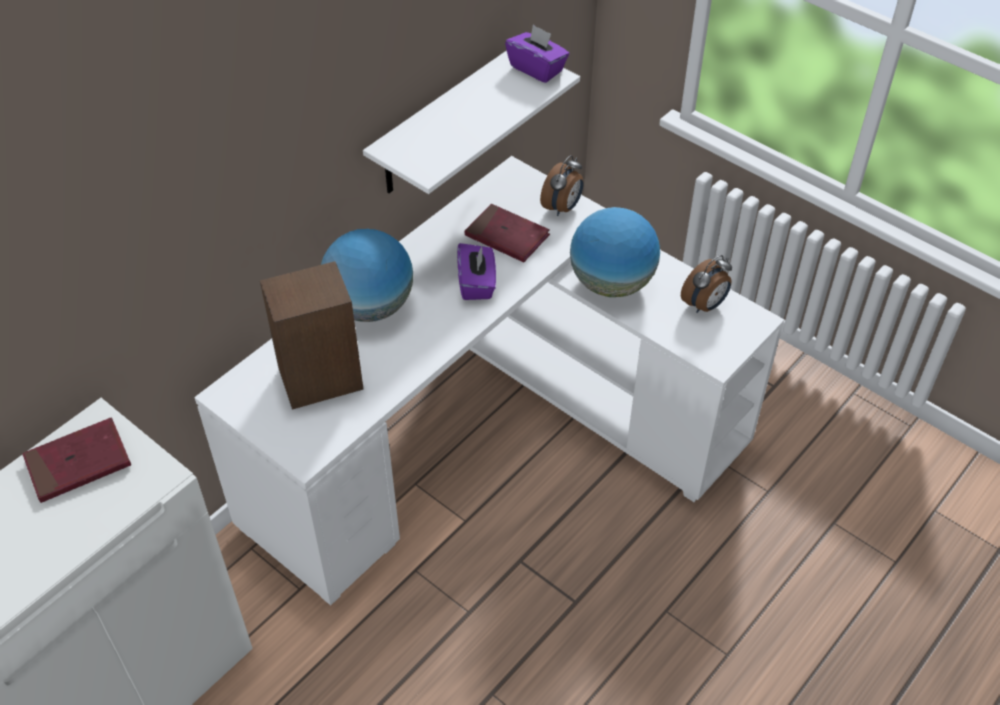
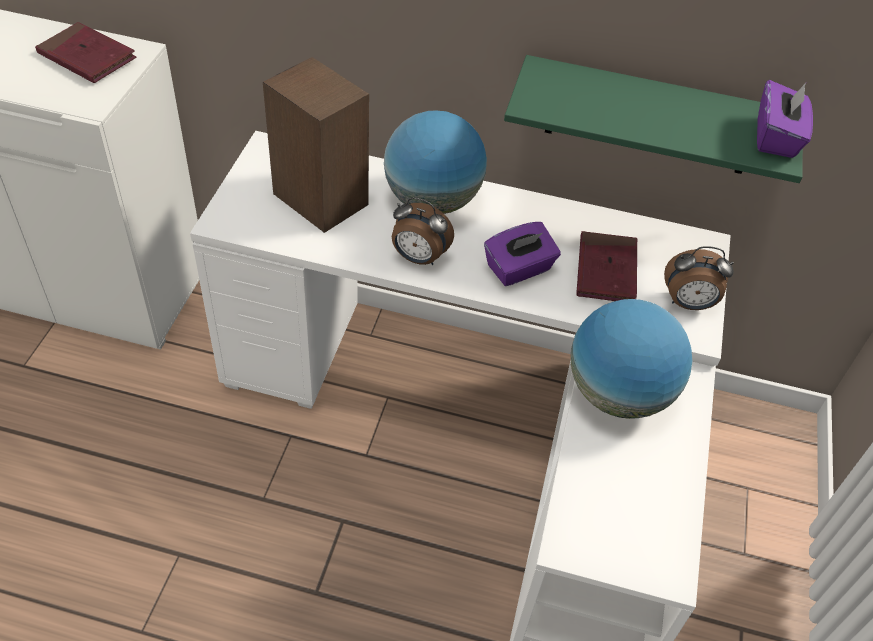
camera: 60 degrees right, 0 degrees up
white shelf [363,50,580,194] -> green shelf [504,55,803,183]
alarm clock [681,255,732,313] -> alarm clock moved to [392,197,454,265]

